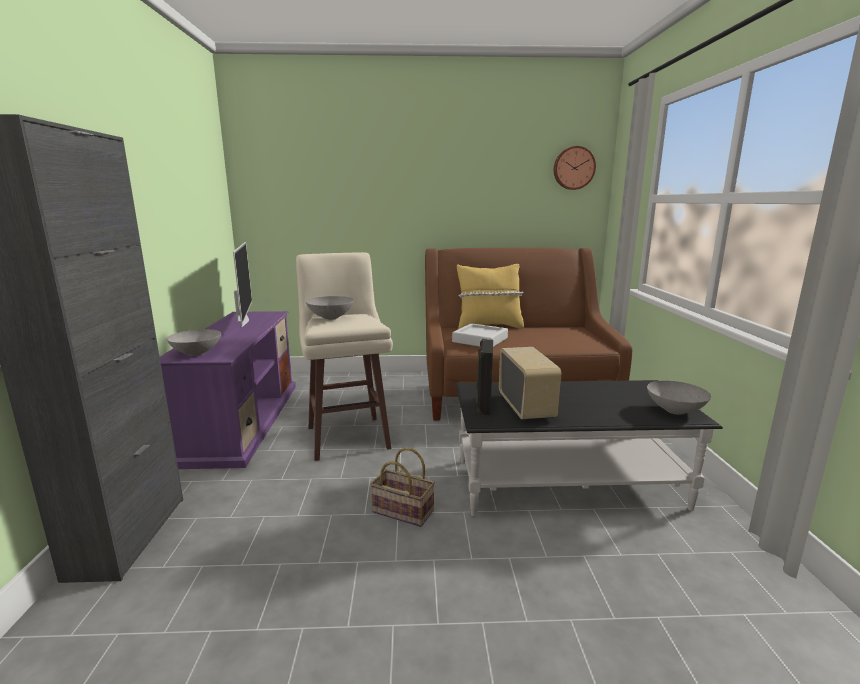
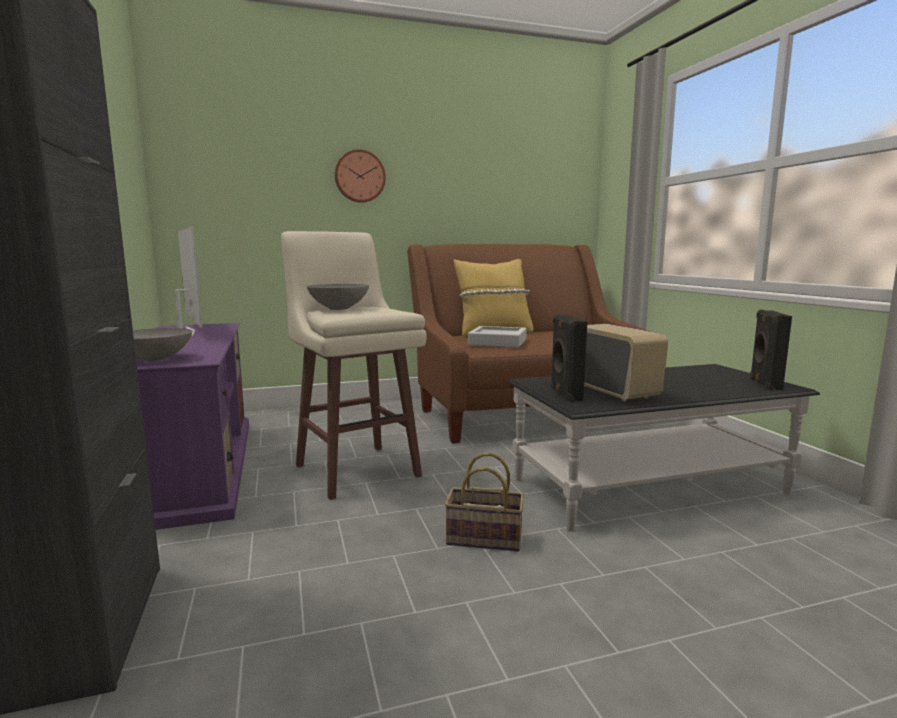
camera: 15 degrees left, 5 degrees down
wall clock [554,146,596,190] -> wall clock moved to [335,149,386,203]
grey bowl [647,381,711,415] -> black speaker [750,310,792,391]

